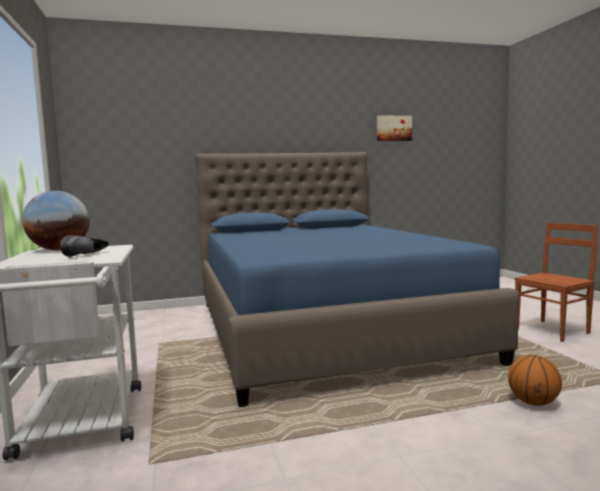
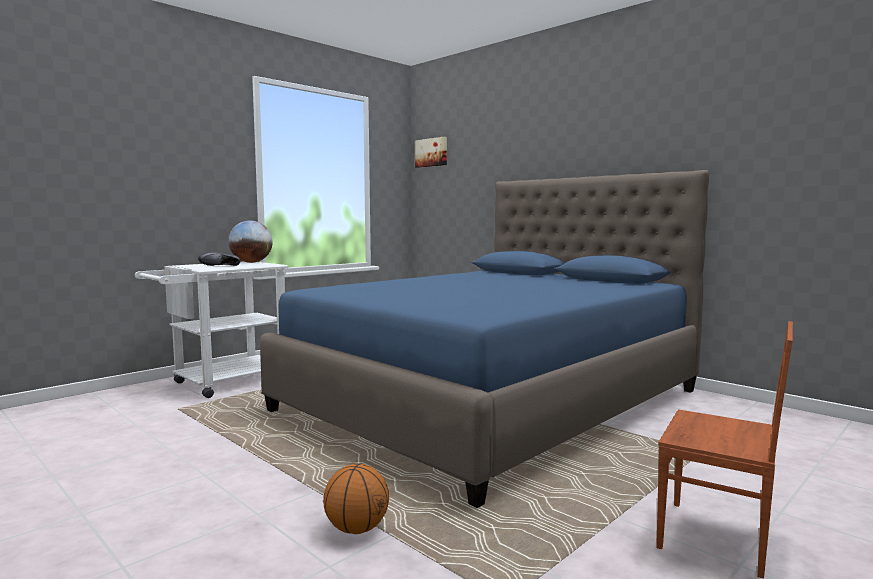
camera: 60 degrees right, 0 degrees up
picture [377,115,412,141] -> picture moved to [415,137,447,168]

